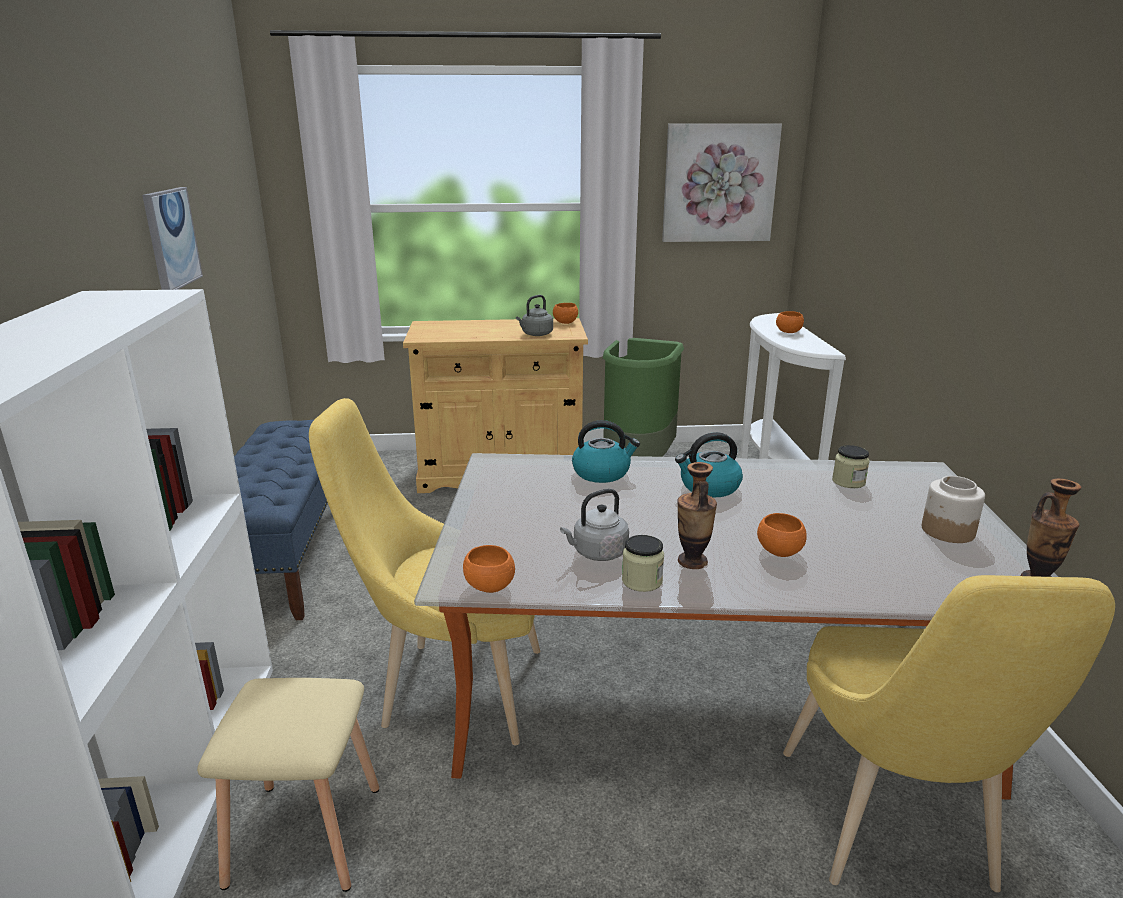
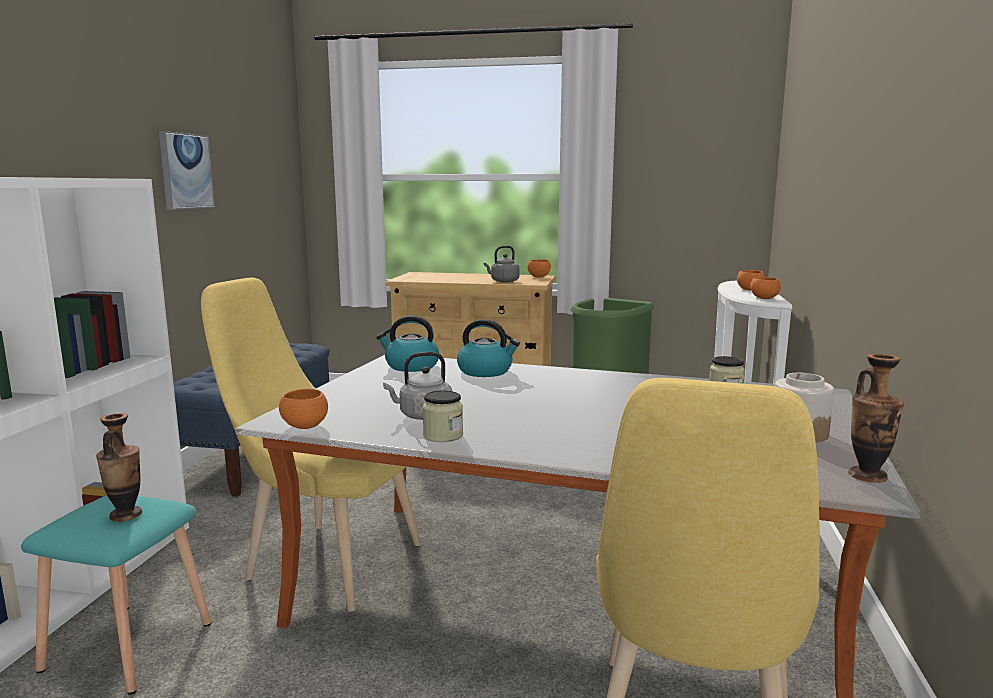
camera: 15 degrees right, 10 degrees down
beige stool [197,678,379,892] -> turquoise stool [21,495,211,694]
picture [662,124,782,242] -> none
kettle [675,432,743,498] -> kettle moved to [376,316,439,372]
vase [678,462,717,569] -> vase moved to [96,413,142,522]
orange bowl [757,513,807,557] -> orange bowl moved to [750,277,781,299]

